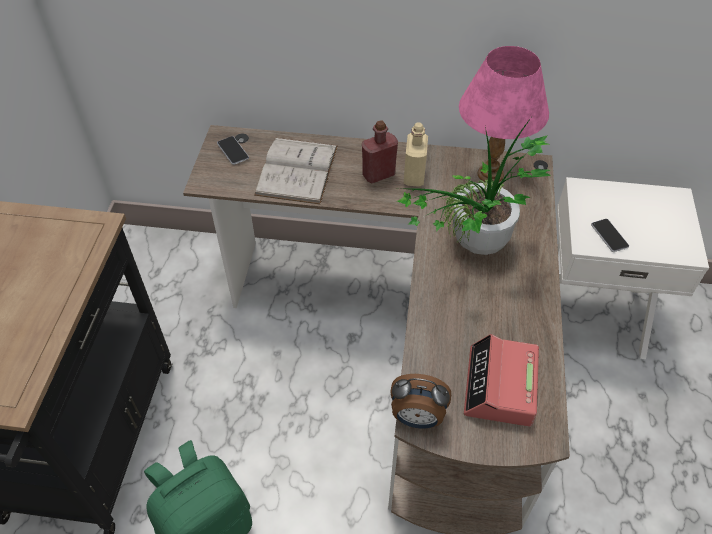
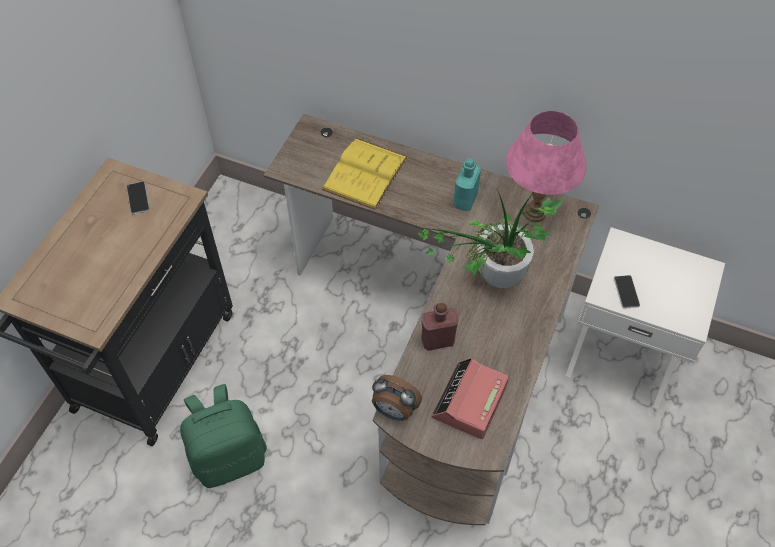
camera: 15 degrees right, 5 degrees up
phone [217,136,249,165] -> phone moved to [126,182,150,214]
white book [254,138,338,204] -> yellow book [322,138,408,210]
red bottle [362,120,398,183] -> red bottle moved to [421,303,459,351]
beige bottle [404,122,428,187] -> turquoise bottle [453,158,481,211]

